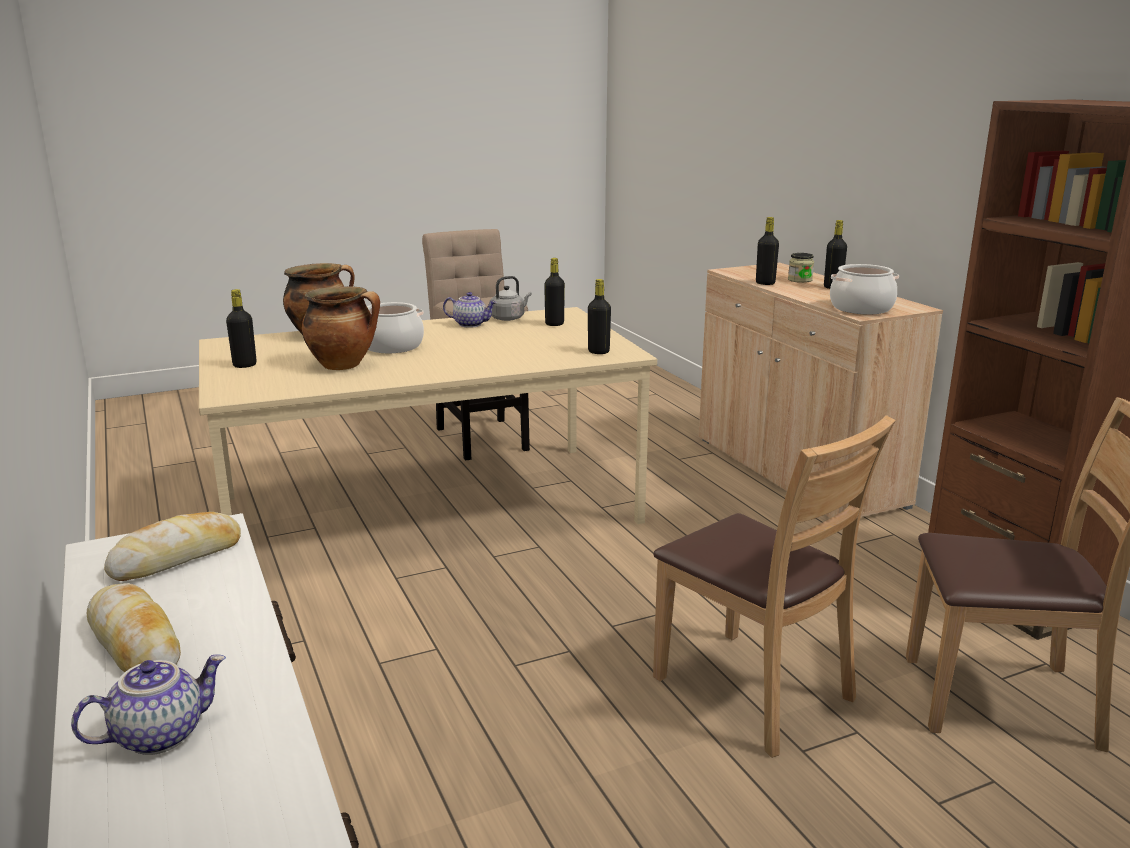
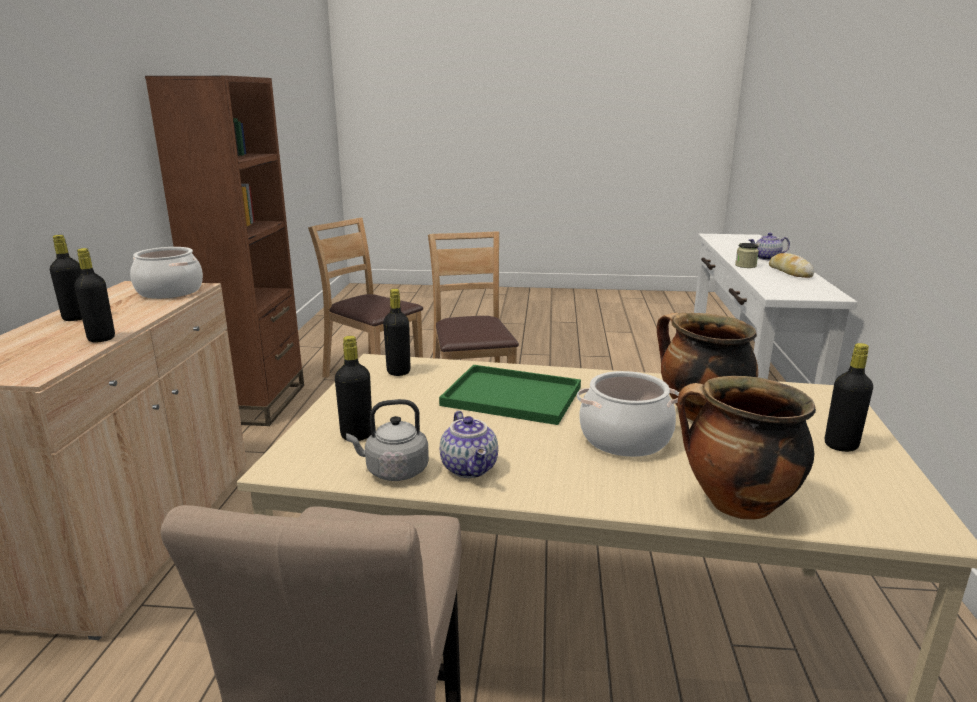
camera: 150 degrees left, 0 degrees up
bread [104,512,241,581] -> none
teapot [443,292,497,328] -> teapot turned 150 degrees counterclockwise [440,411,498,478]
jar [788,253,814,283] -> jar moved to [735,243,759,268]
none -> green tray [439,365,581,425]

